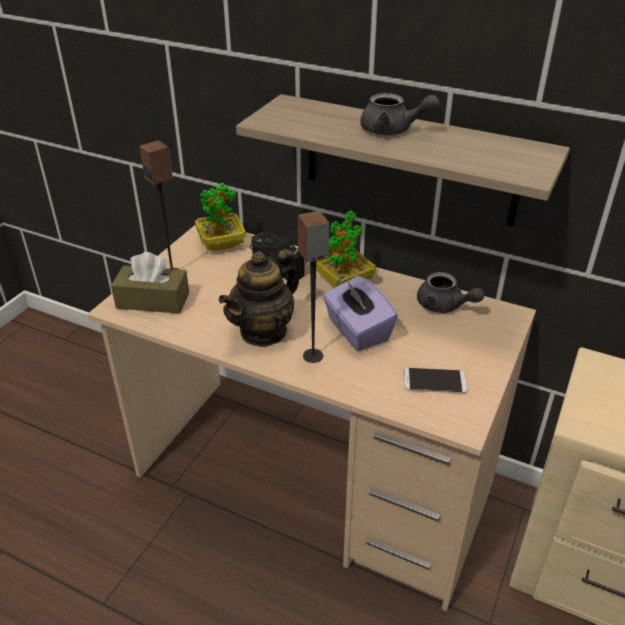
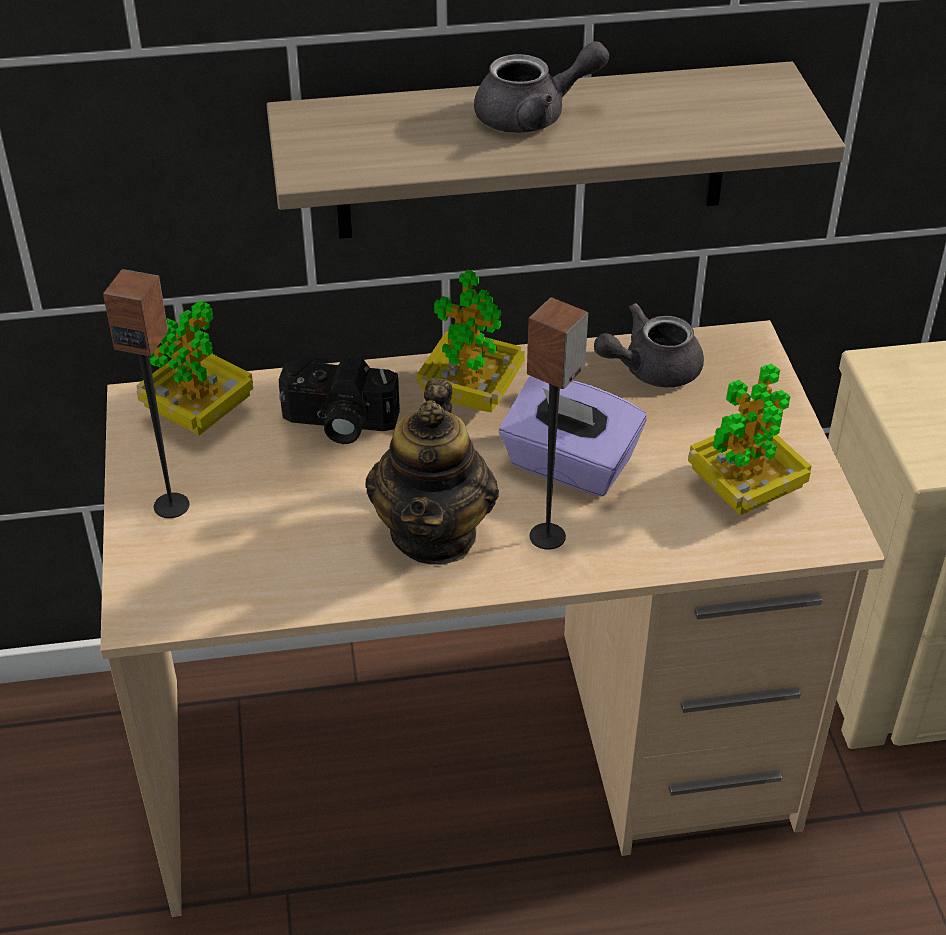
camera: 35 degrees left, 5 degrees up
brown tissue box [111,252,189,314] -> none
phone [403,368,468,393] -> potted plant [688,363,811,515]
grey teapot [417,272,485,313] -> grey teapot turned 150 degrees clockwise [594,303,704,387]

